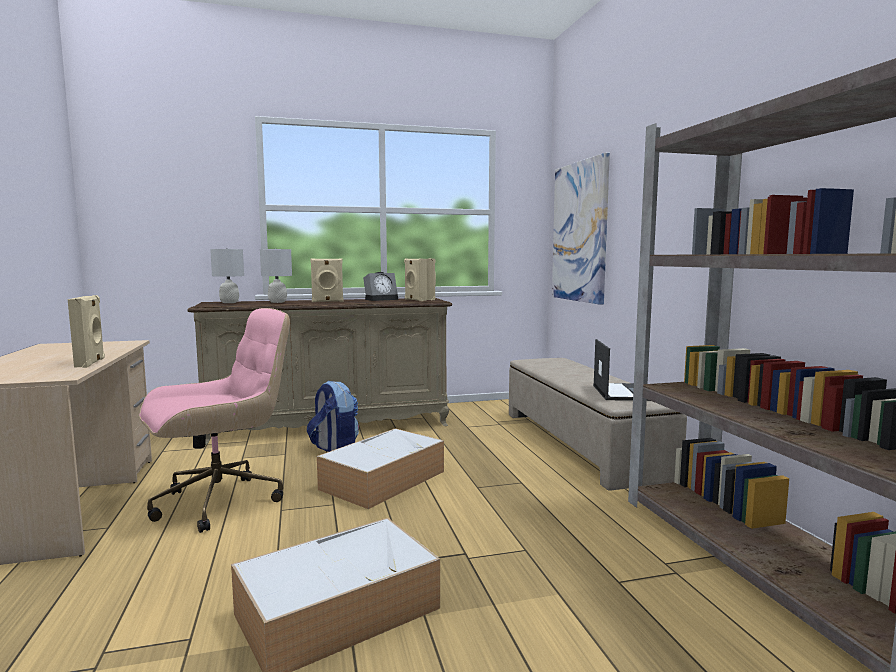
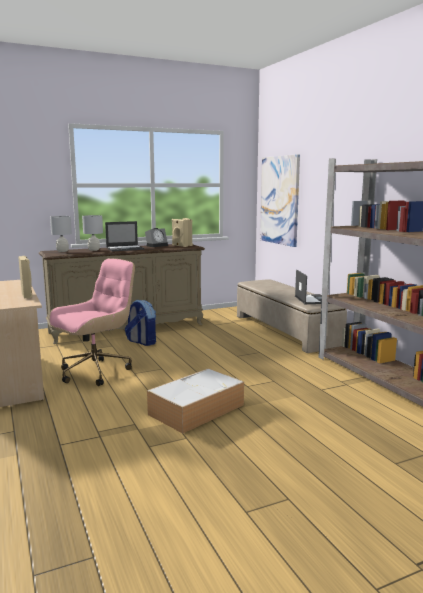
camera: 10 degrees left, 5 degrees up
beige speaker [310,258,344,302] -> laptop [105,221,144,251]
storage box [317,428,444,509] -> none

